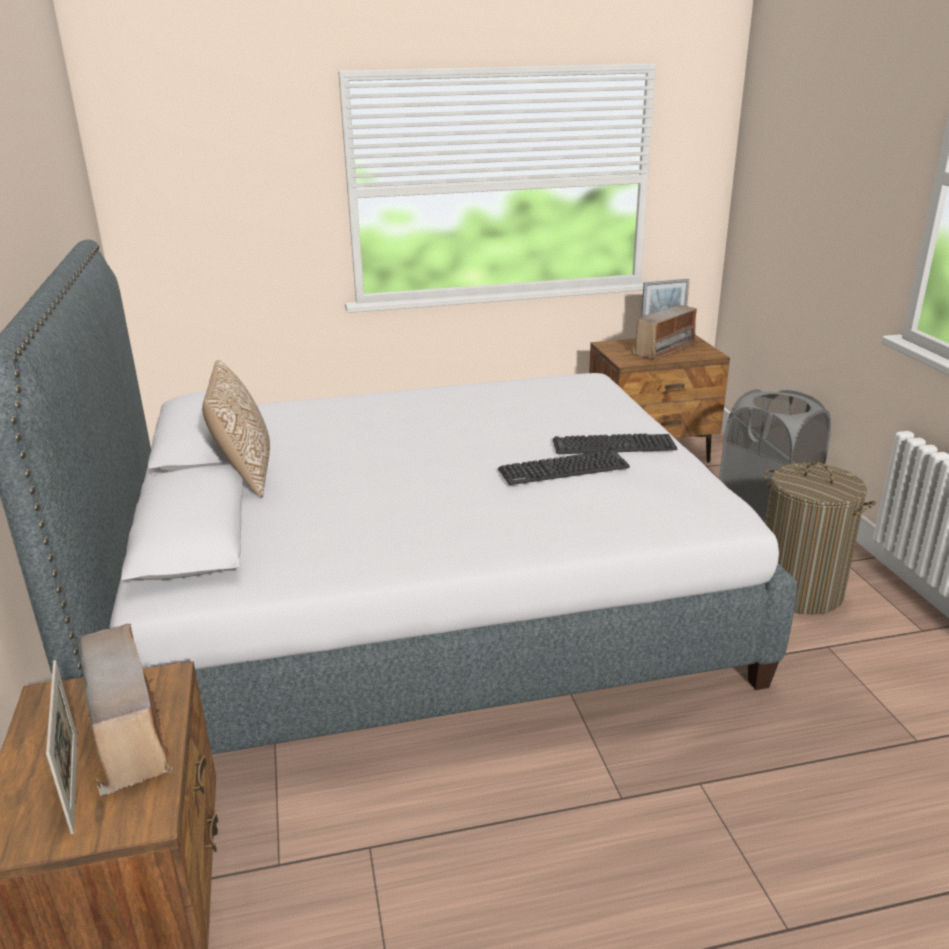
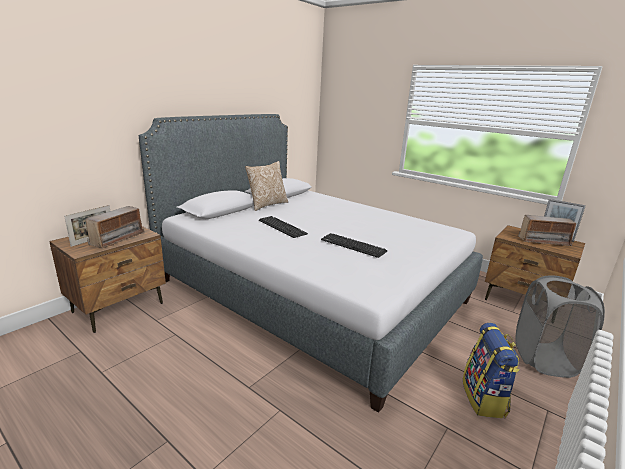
camera: 50 degrees right, 5 degrees down
keyboard [553,433,677,454] -> keyboard moved to [259,216,308,238]
laundry basket [764,462,876,615] -> backpack [463,323,520,418]

